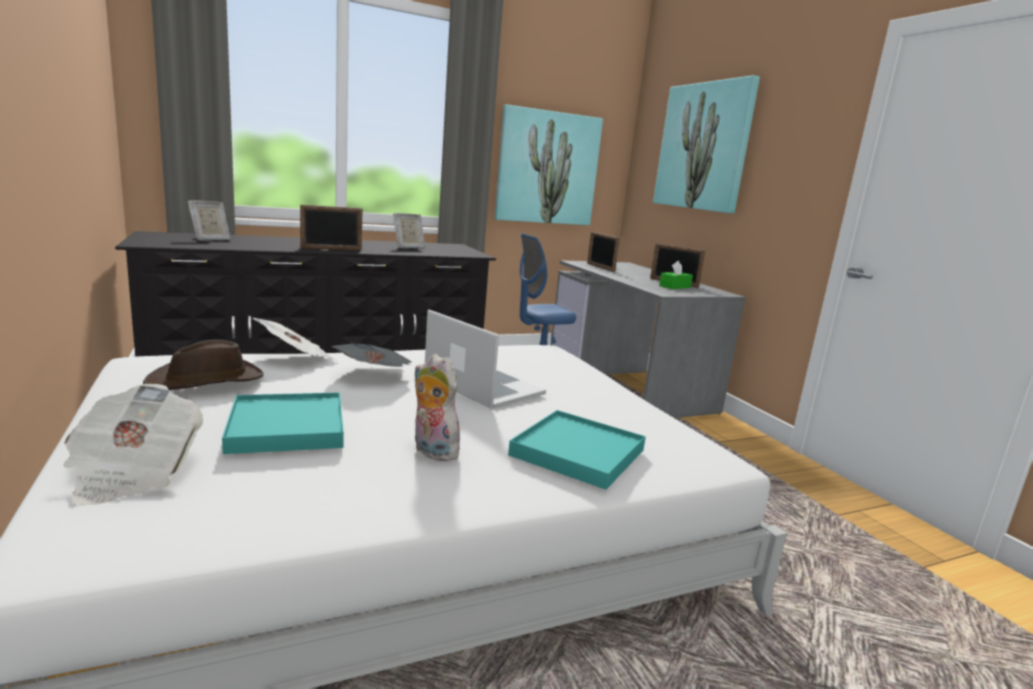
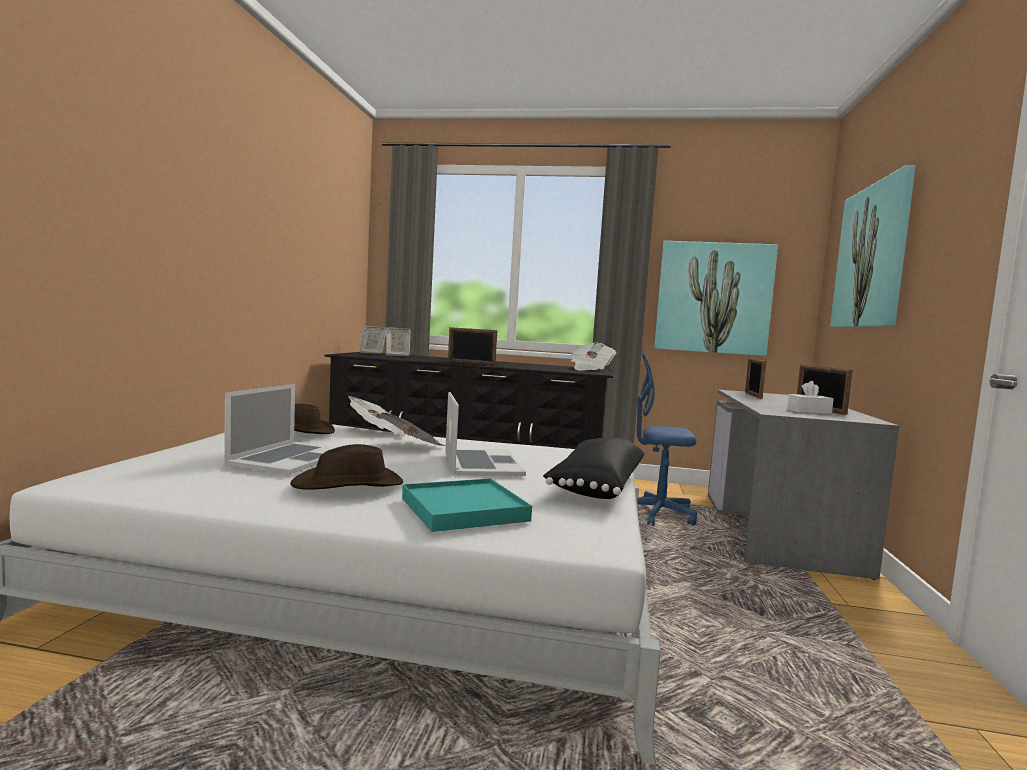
camera: 35 degrees right, 10 degrees down
newspaper [63,384,203,506] -> newspaper moved to [571,343,616,371]
turquoise tray [222,392,344,454] -> laptop [224,384,337,474]
picture frame [393,213,425,248] -> picture frame moved to [360,326,386,354]
plush toy [414,354,465,462] -> brown hat [290,444,403,490]
green tissue box [659,261,693,289] -> white tissue box [787,381,834,414]
none -> black pillow [543,437,645,499]

